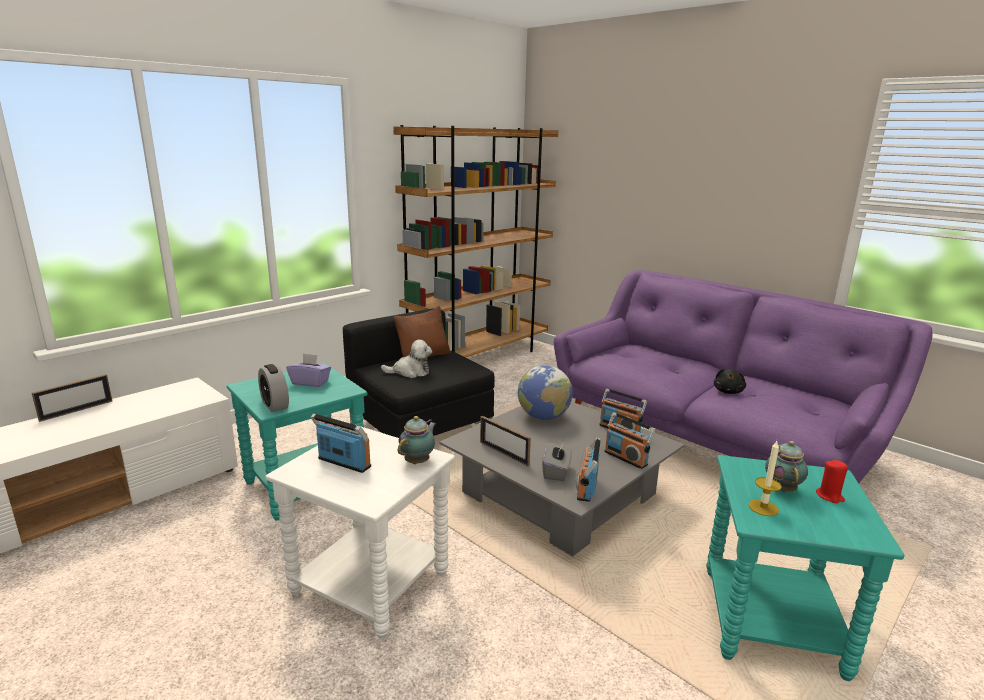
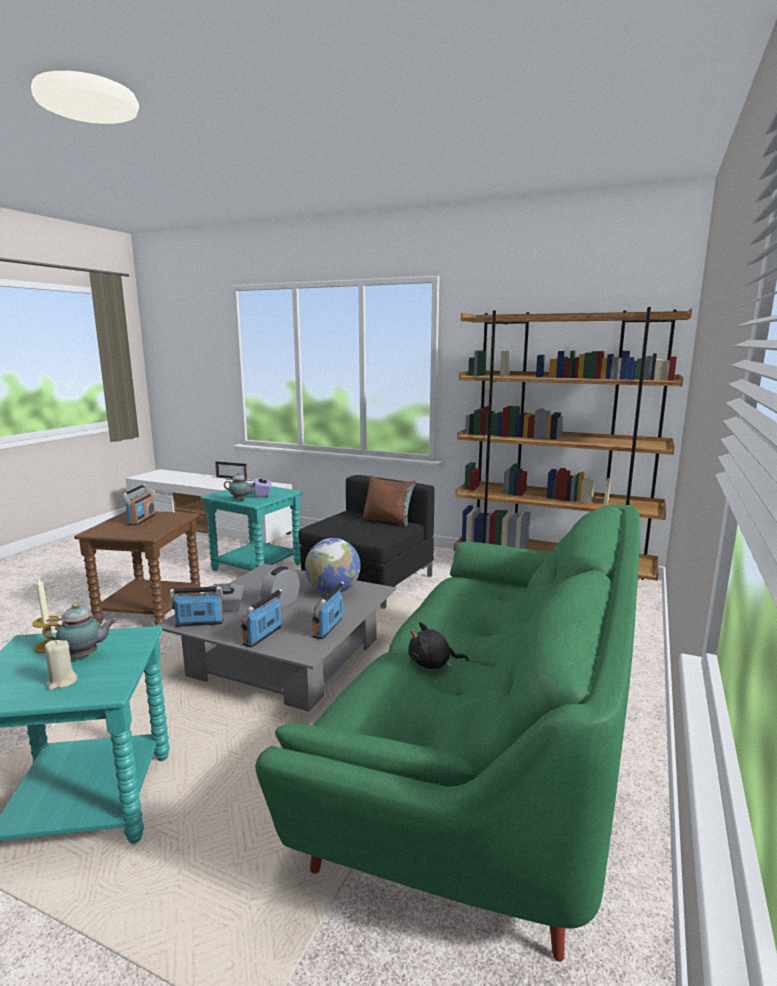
camera: 70 degrees right, 5 degrees down
alarm clock [258,364,289,412] -> alarm clock moved to [261,566,300,608]
white side table [265,425,455,639] -> brown side table [74,511,200,625]
plush toy [381,339,432,378] -> none
teapot [398,416,436,464] -> teapot moved to [224,472,256,501]
picture frame [480,416,531,466] -> none
purple sofa [554,270,933,483] -> green sofa [255,505,641,962]
red candle [816,460,848,503] -> beige candle [45,640,78,690]

